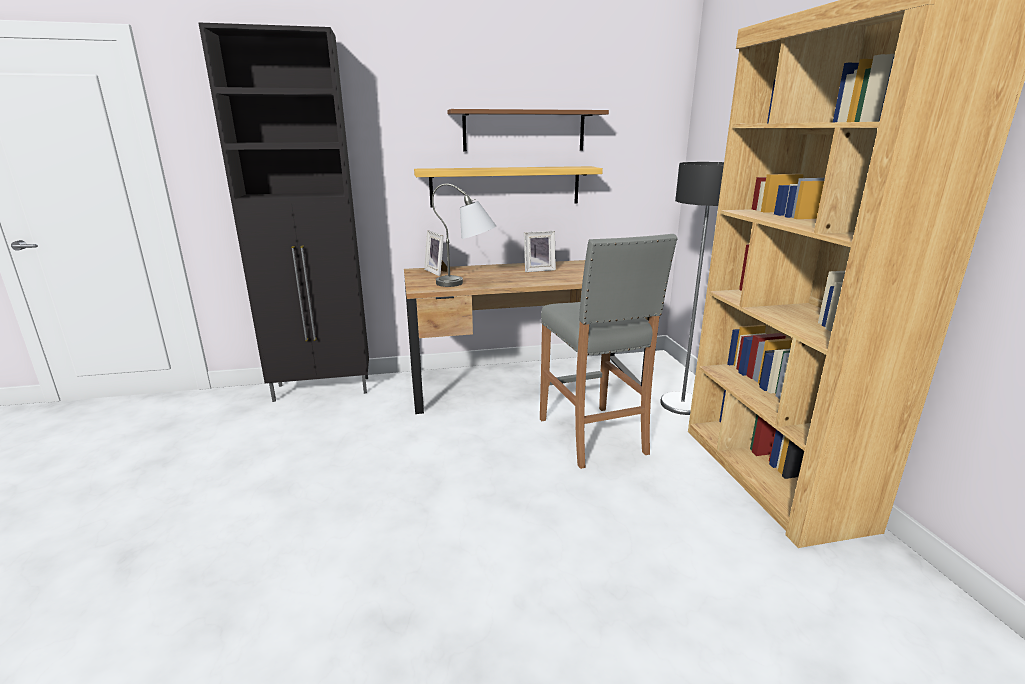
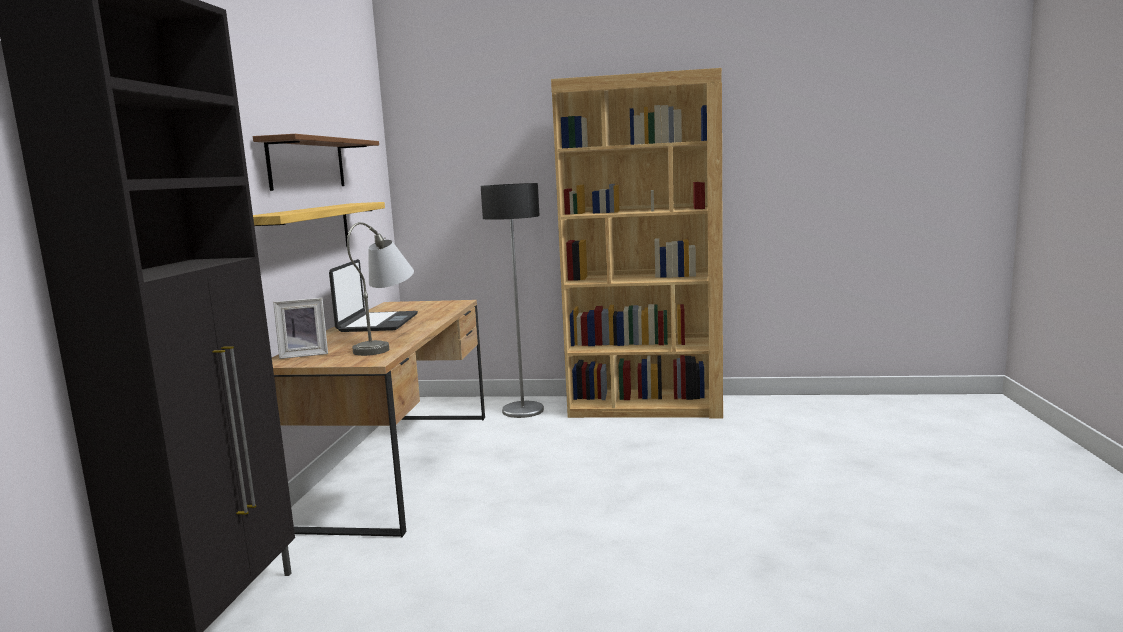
camera: 70 degrees left, 10 degrees down
picture frame [524,231,556,272] -> laptop [329,259,418,332]
grey stool [540,234,678,469] -> none

